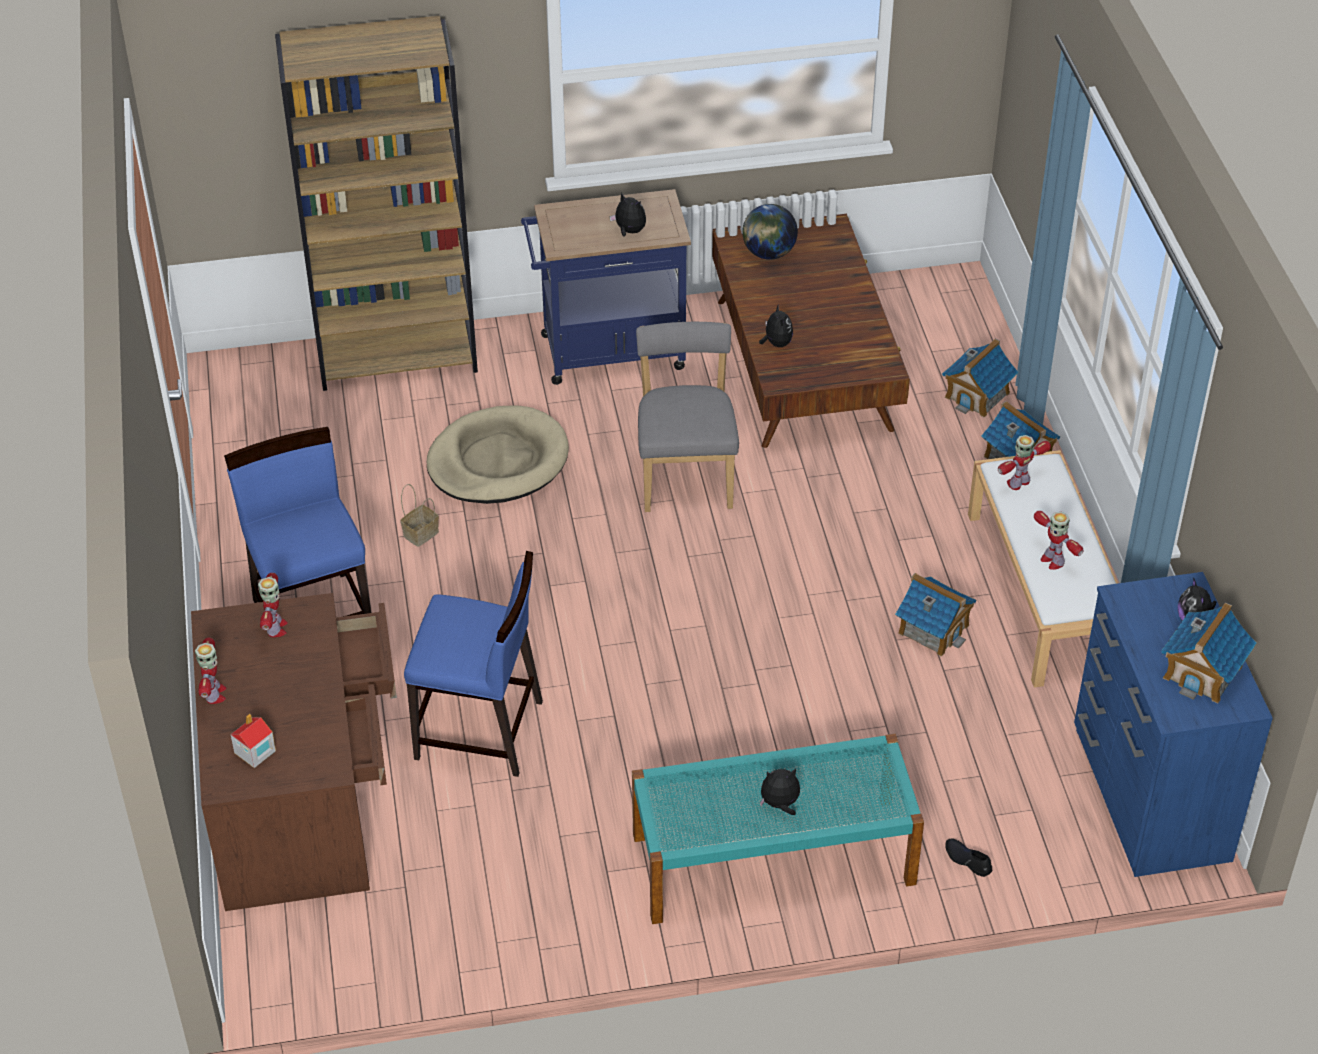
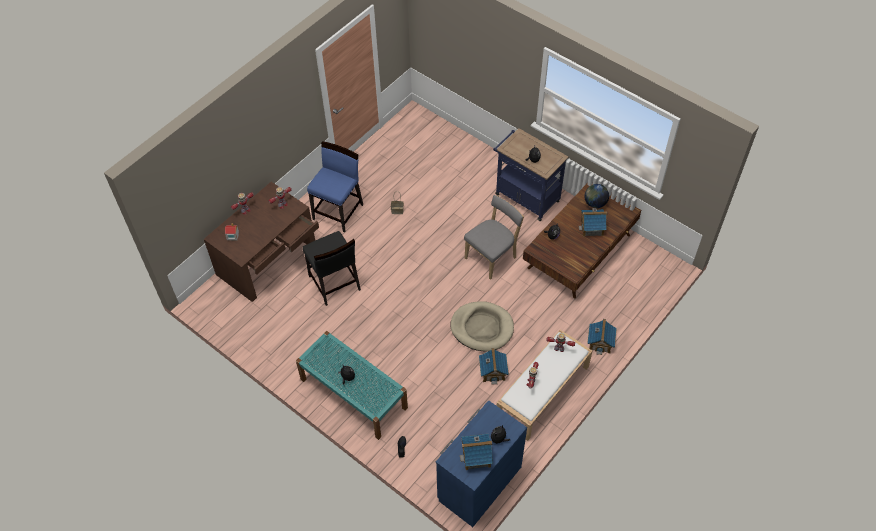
camera: 50 degrees right, 10 degrees up
brown bookcase [275,16,478,391] -> none
blue chair [404,551,543,777] -> black chair [302,231,361,306]
beige dog bed [427,405,569,504] -> beige dog bed moved to [450,301,514,351]
toy house [942,339,1019,418] -> toy house moved to [578,208,607,237]

